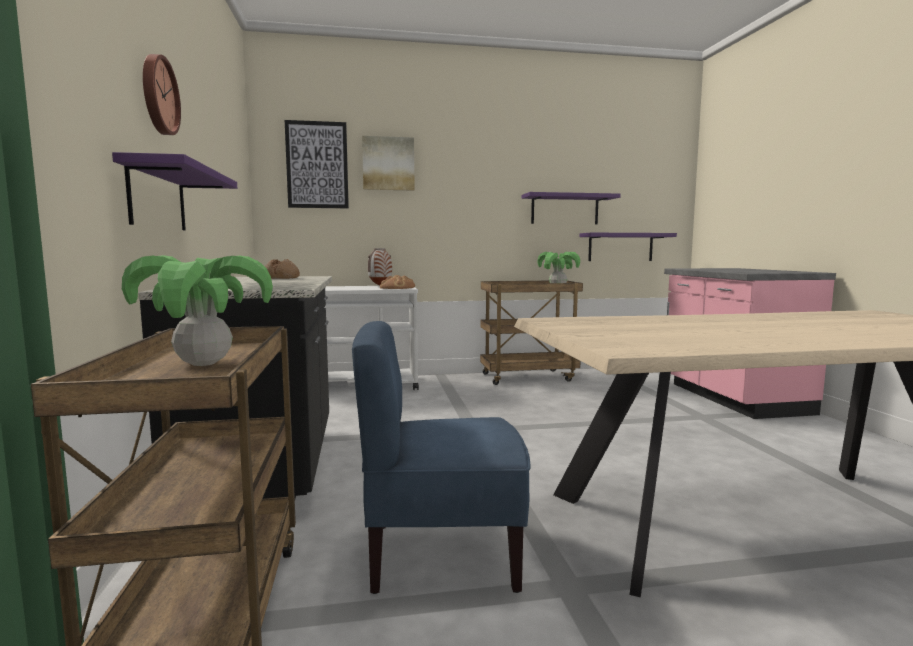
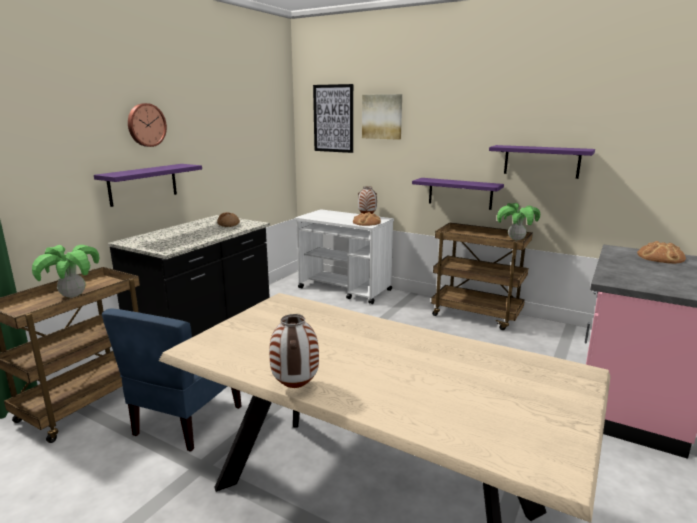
camera: 40 degrees right, 10 degrees up
blue chair [352,321,531,594] -> blue chair turned 105 degrees counterclockwise [102,309,241,452]
purple shelf [580,233,677,261] -> purple shelf moved to [412,178,504,210]
none -> vase [269,314,319,388]
none -> bread [637,241,686,264]

